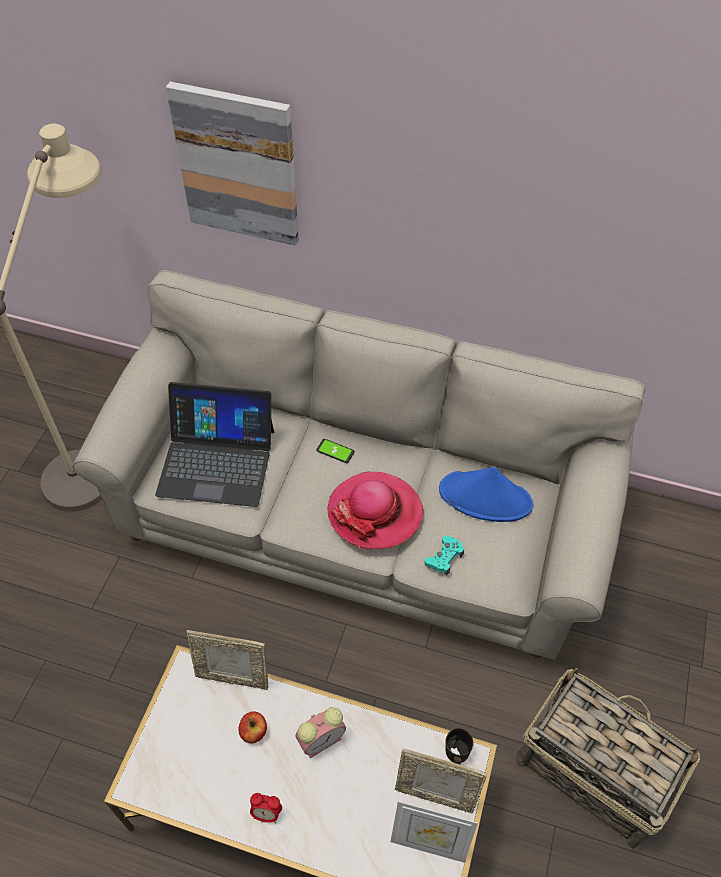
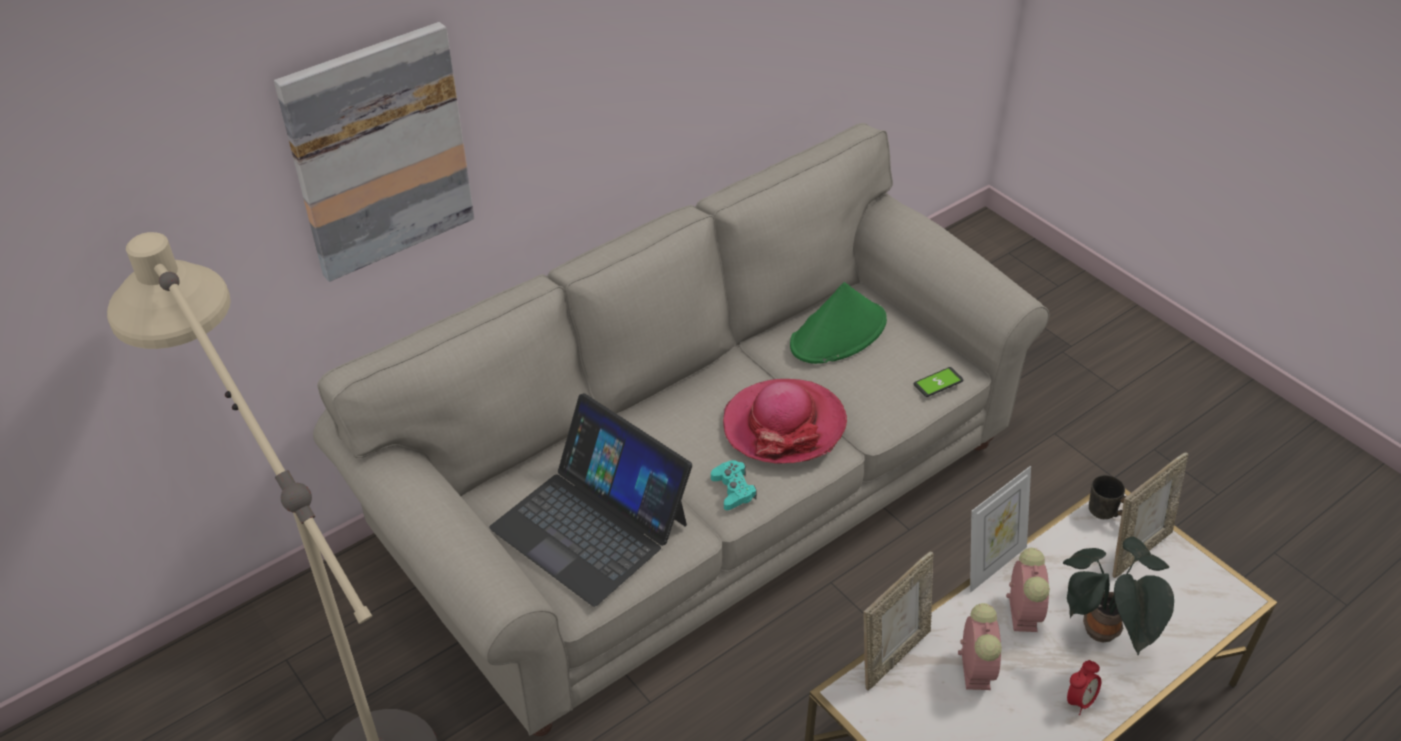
camera: 55 degrees left, 10 degrees down
laptop [155,382,274,507] -> laptop turned 90 degrees clockwise [489,393,692,607]
apple [239,711,267,743] -> alarm clock [958,603,1002,690]
phone [316,439,355,463] -> phone moved to [914,367,963,397]
picture frame [391,801,478,863] -> picture frame moved to [970,466,1031,592]
turquoise game controller [424,536,464,575] -> turquoise game controller moved to [711,460,757,510]
blue hat [439,467,533,522] -> green hat [790,282,887,364]
basket [516,668,700,848] -> none
none -> potted plant [1063,537,1174,656]

